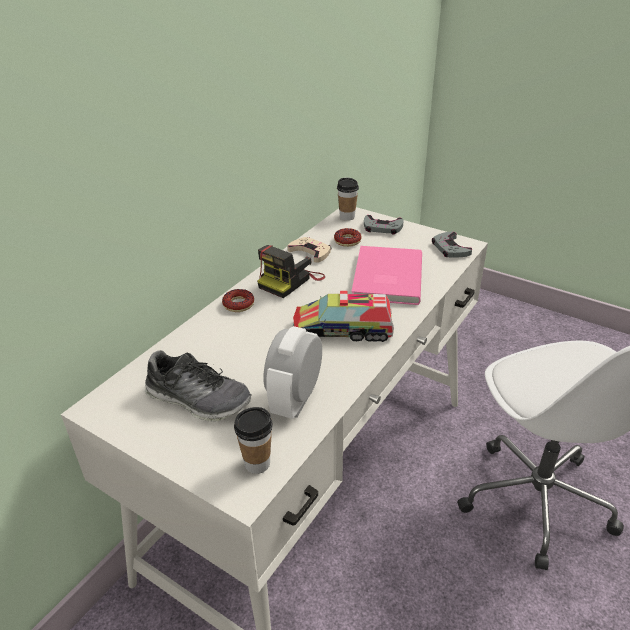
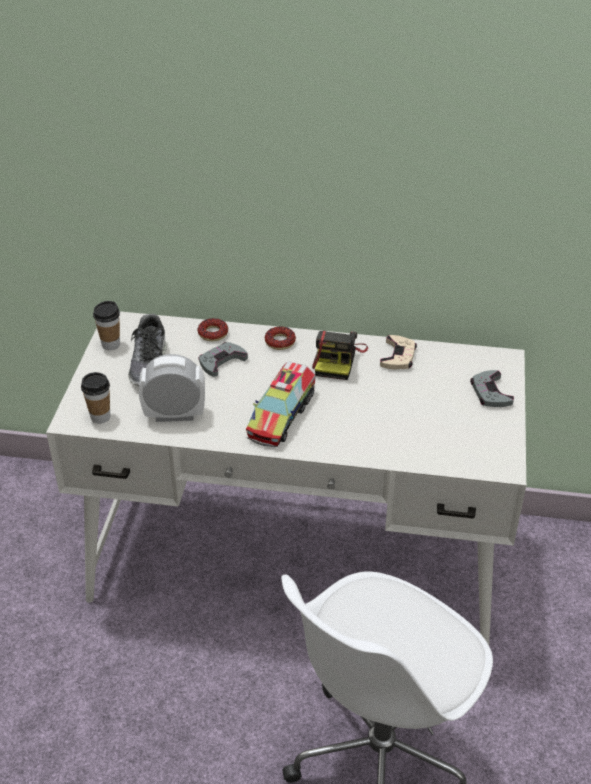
camera: 65 degrees right, 5 degrees up
camera [257,245,325,298] -> camera turned 90 degrees counterclockwise [312,331,368,380]
toy truck [293,291,394,342] -> toy truck turned 135 degrees counterclockwise [246,361,316,447]
donut [334,228,361,247] -> donut moved to [197,318,228,341]
cup [337,178,359,221] -> cup moved to [93,301,120,350]
pink book [351,246,422,305] -> none
grey game controller [432,232,472,258] -> grey game controller moved to [199,342,248,377]

